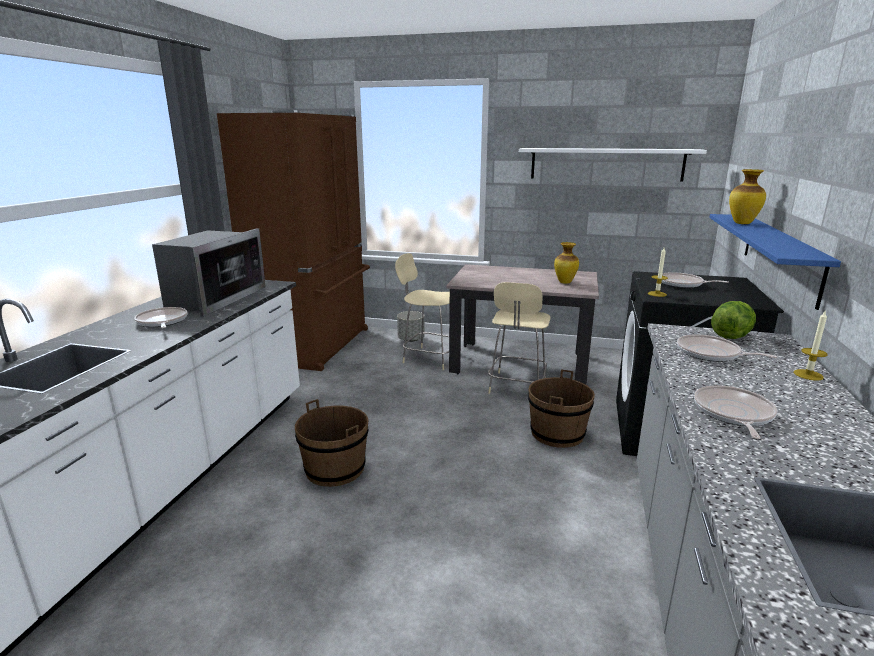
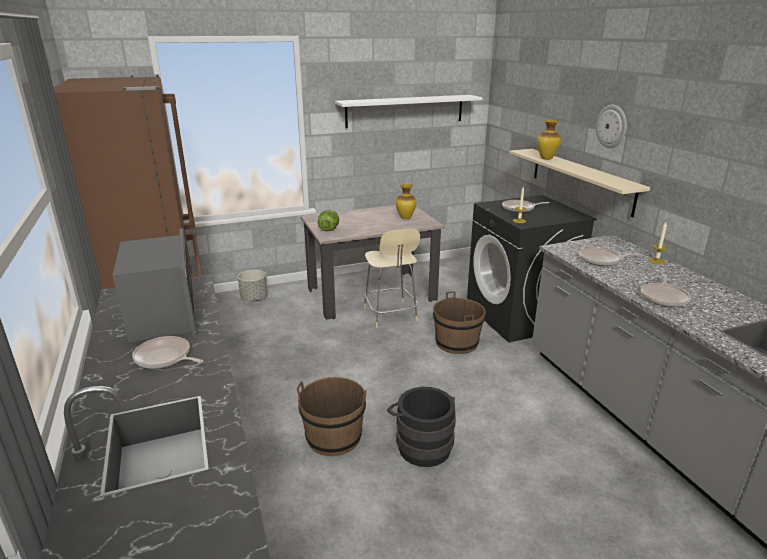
camera: 35 degrees left, 5 degrees up
beige stool [395,253,450,370] -> none
frying pan [694,385,777,439] -> frying pan turned 135 degrees counterclockwise [641,274,691,307]
blue shelf [709,214,841,310] -> beige shelf [509,149,650,218]
lettuce [711,301,756,339] -> lettuce moved to [317,210,339,231]
none -> black bucket [387,387,456,467]
none -> wall clock [596,105,627,148]

